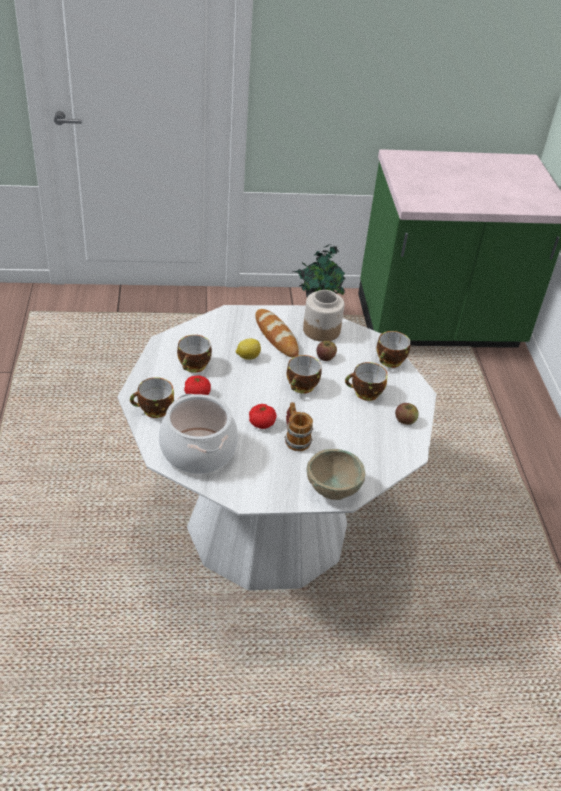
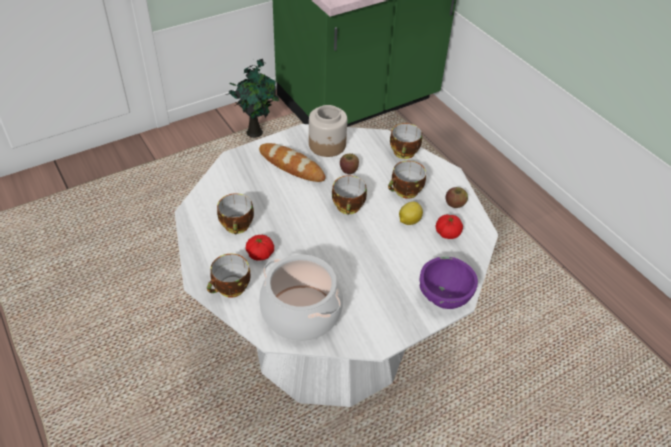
camera: 25 degrees left, 5 degrees up
lemon [236,339,261,360] -> lemon moved to [399,202,423,225]
tomato [249,404,277,429] -> tomato moved to [436,214,463,239]
mug [285,402,313,451] -> none
beige bowl [307,449,365,500] -> purple bowl [419,257,478,309]

